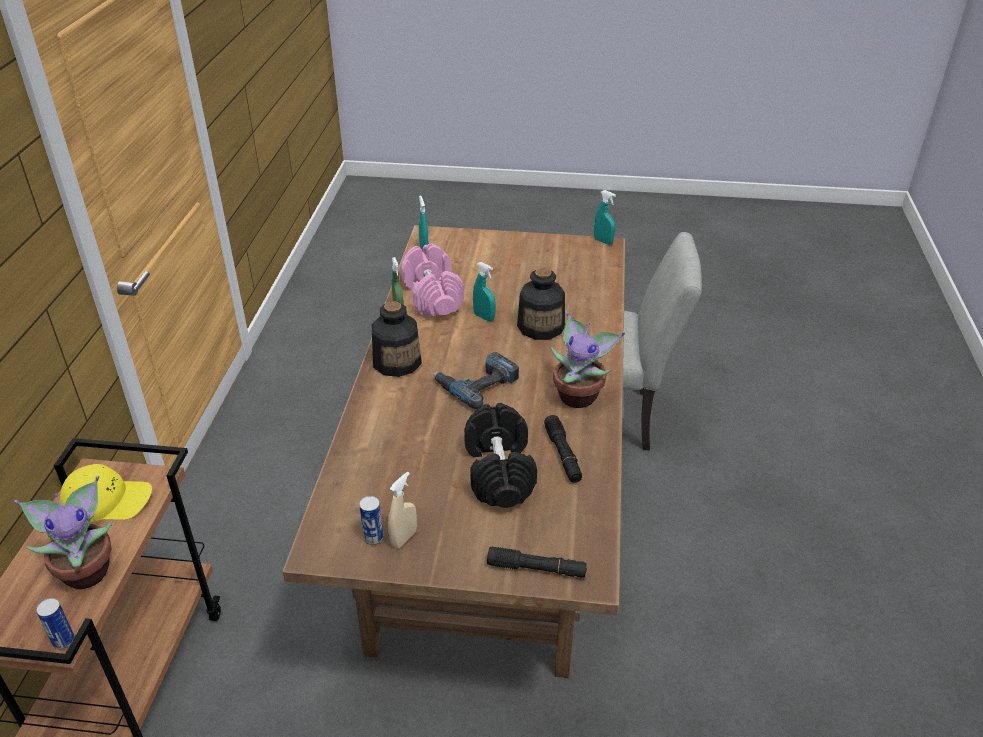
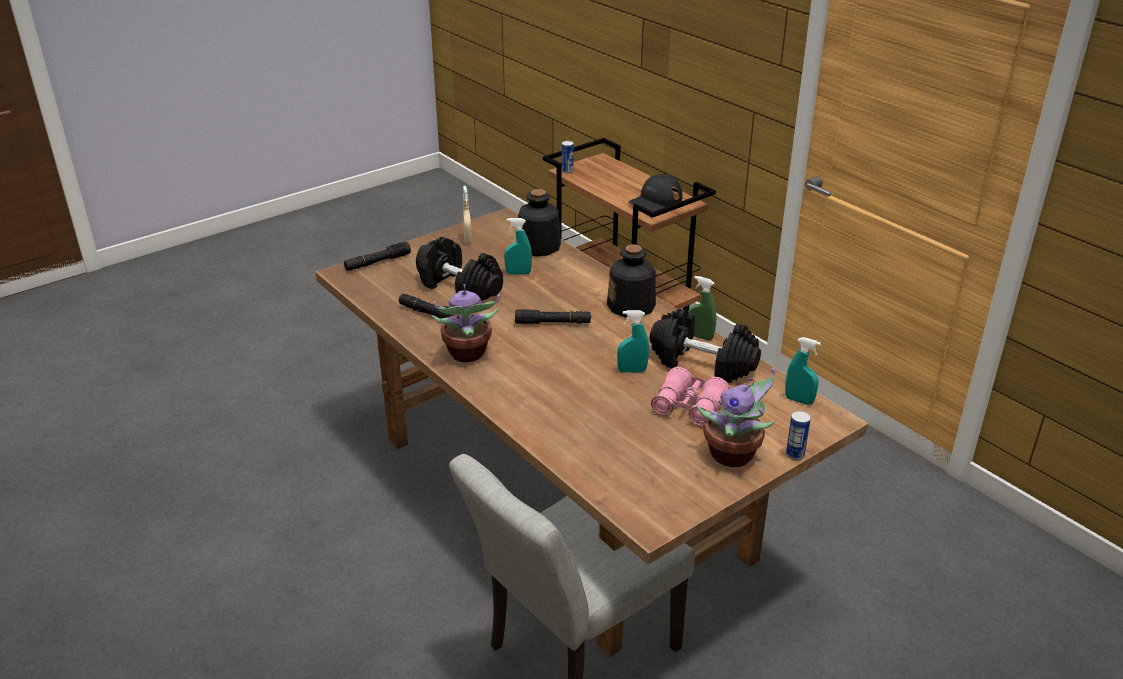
camera: 135 degrees right, 5 degrees down
potted plant [14,476,113,589] -> potted plant moved to [696,368,776,467]
yellow cap [60,464,152,522] -> black cap [628,174,683,212]
can [359,496,383,545] -> can moved to [786,411,811,460]
pink dumbbell [401,244,464,317] -> black dumbbell [650,308,761,383]
power drill [433,352,519,409] -> black flashlight [515,309,591,324]
bottle [517,268,565,340] -> bottle moved to [518,189,561,256]
turquoise spray bottle [594,190,616,245] -> turquoise spray bottle moved to [504,218,532,274]
none -> pink binoculars [651,367,730,426]

